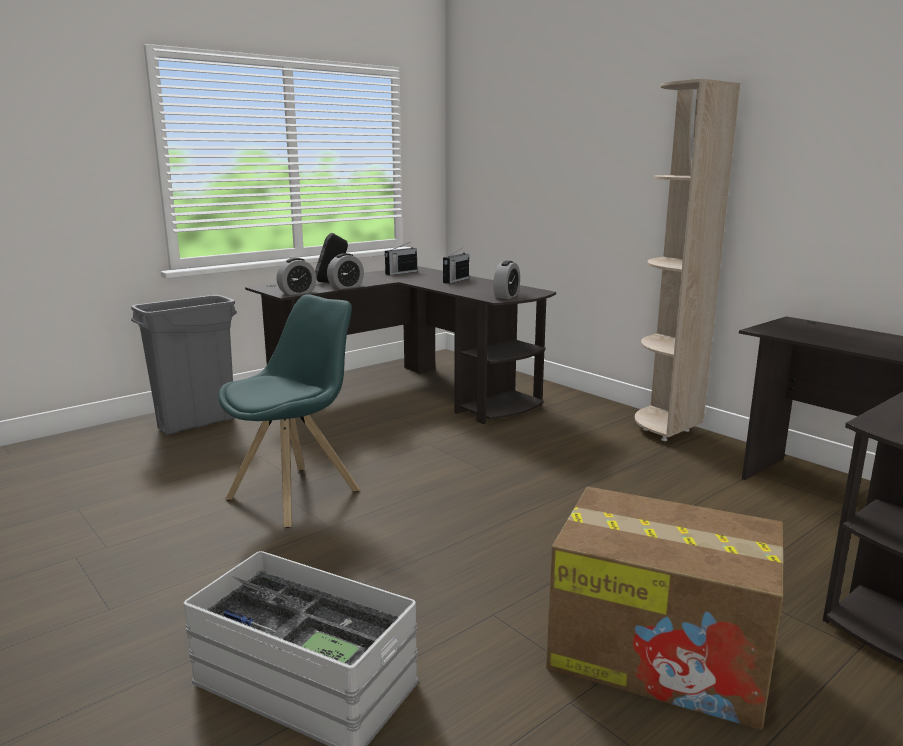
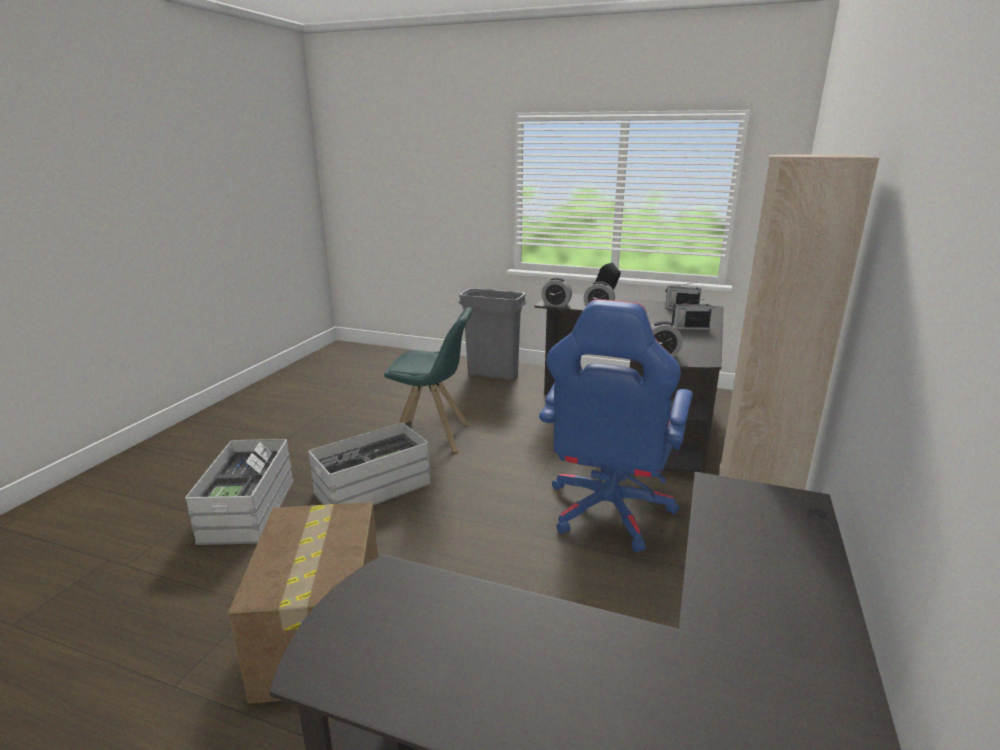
camera: 60 degrees right, 5 degrees up
none -> grey storage box [308,423,431,505]
none -> blue office chair [539,299,693,552]

